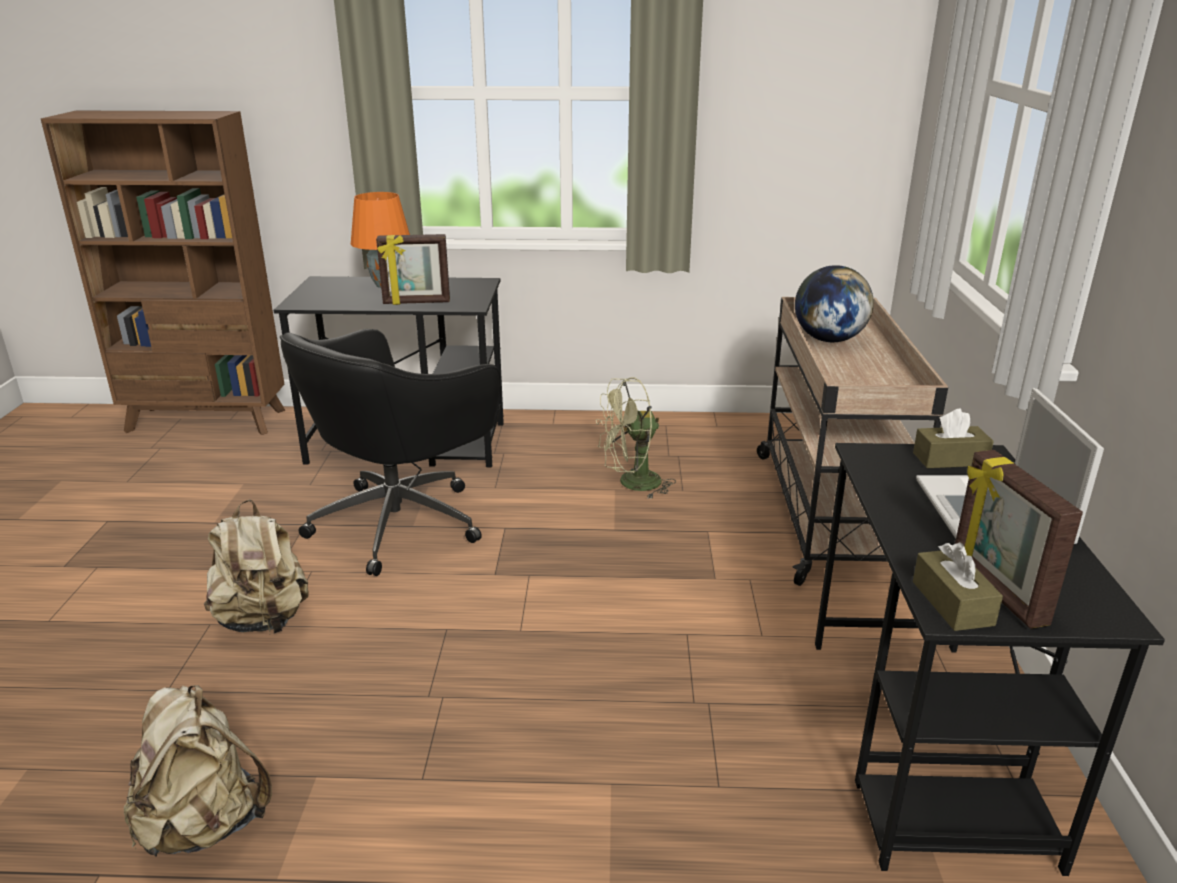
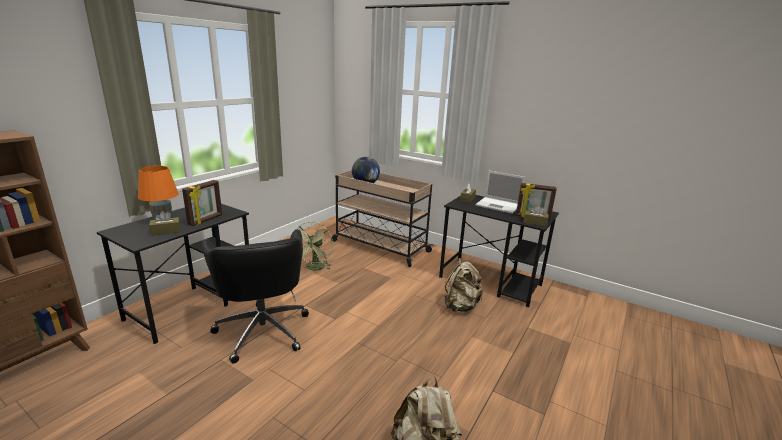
camera: 60 degrees left, 5 degrees down
beige backpack [204,500,309,635] -> beige backpack moved to [444,258,483,312]
none -> brown tissue box [149,211,180,236]

